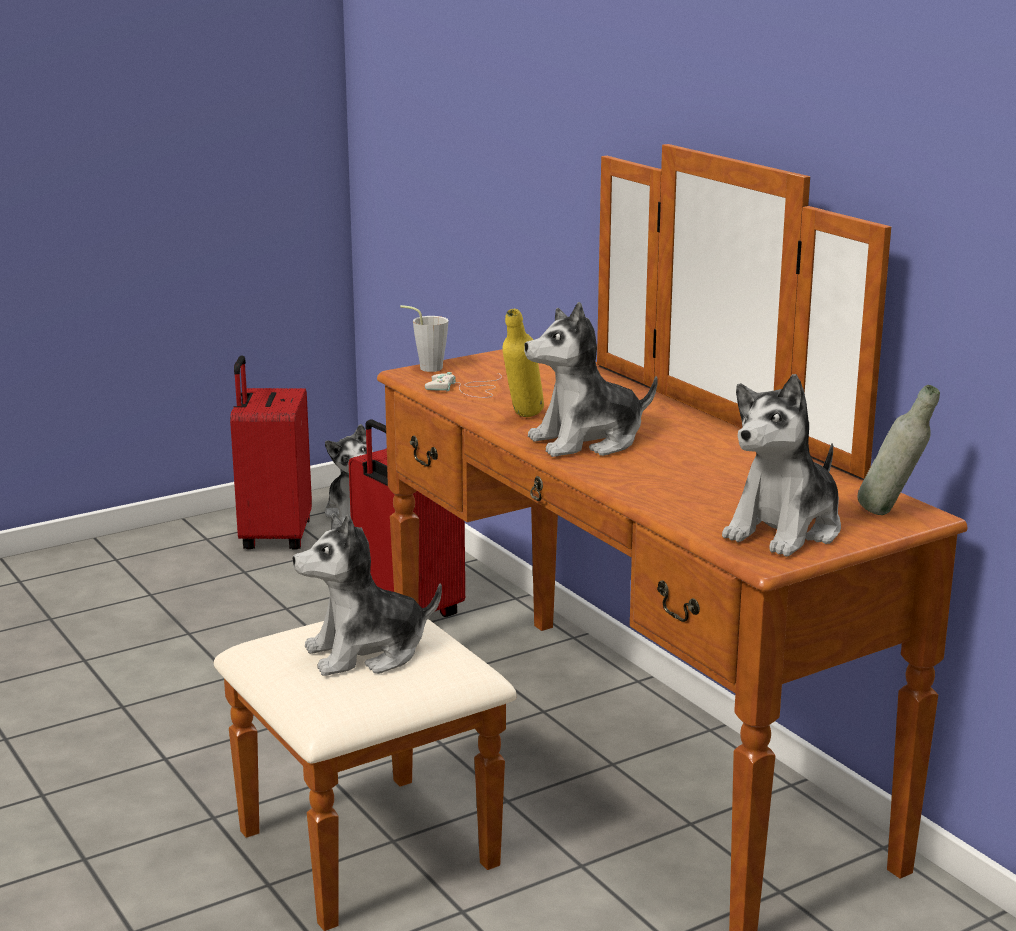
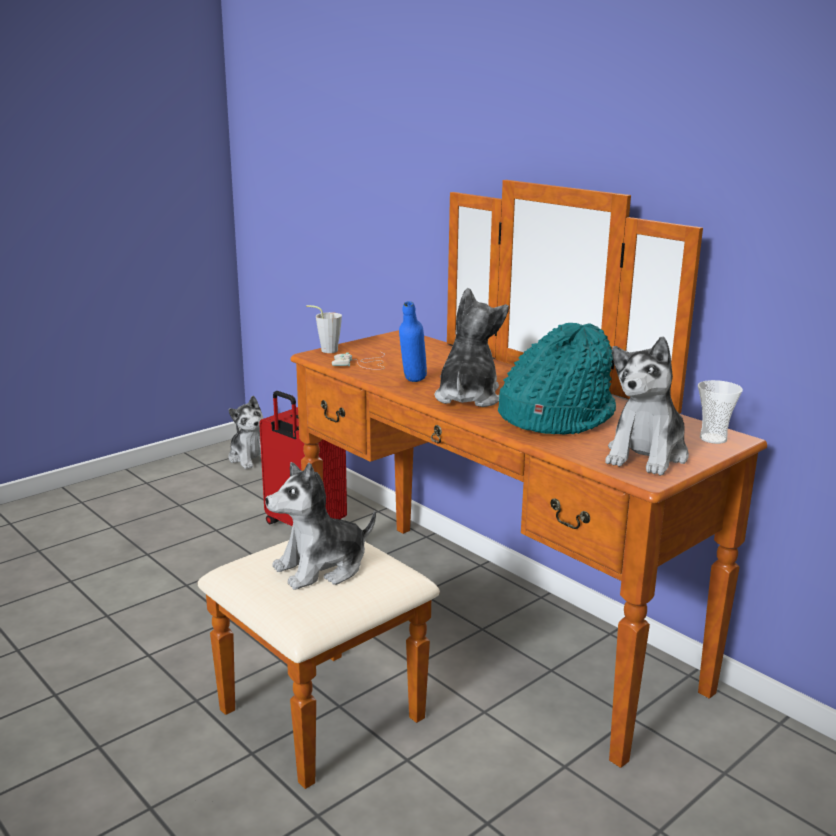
camera: 10 degrees left, 0 degrees up
red suitcase [230,355,312,549] -> none
yellow bottle [502,309,544,417] -> blue bottle [399,301,427,382]
plush toy [524,302,658,457] -> plush toy turned 135 degrees clockwise [434,288,509,407]
grey bottle [857,385,940,515] -> cup [698,380,743,444]
none -> turquoise hat [498,323,616,435]

